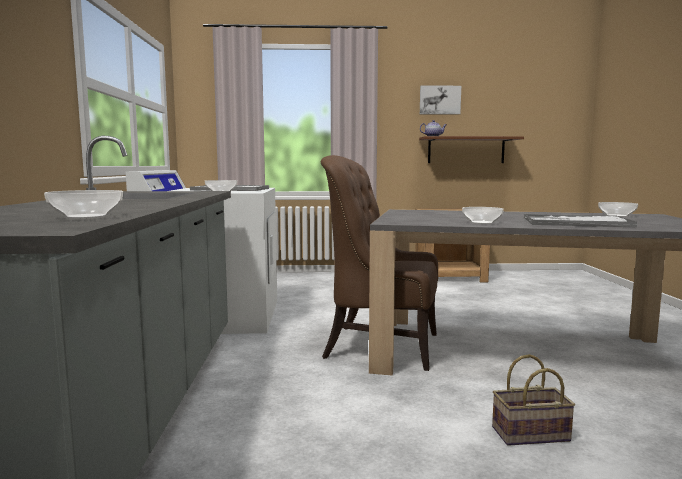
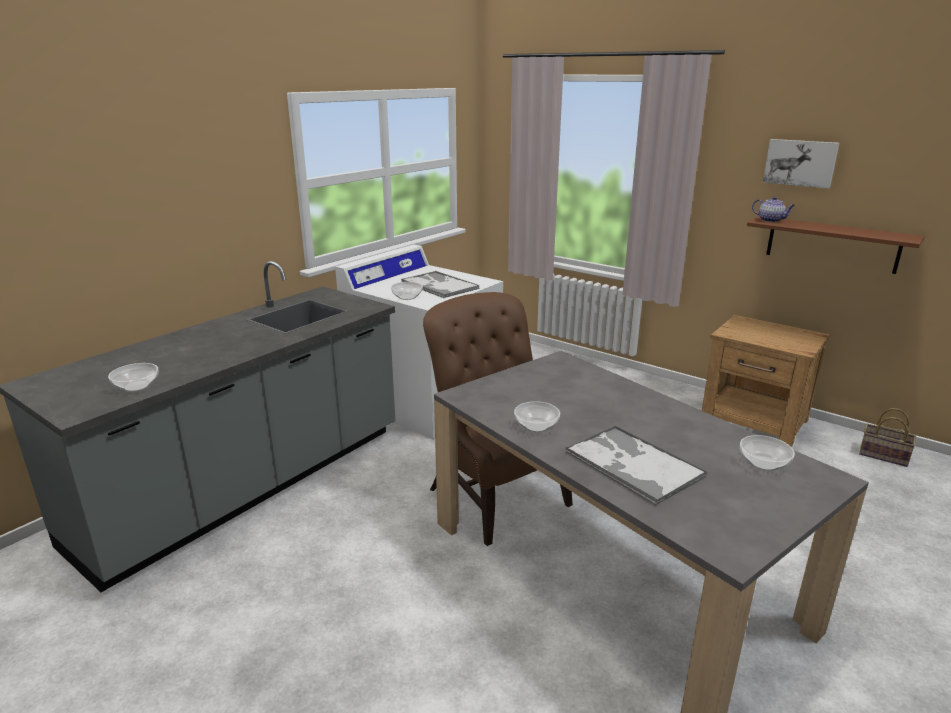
camera: 40 degrees right, 15 degrees up
basket [492,354,575,446] -> basket moved to [859,408,916,467]

